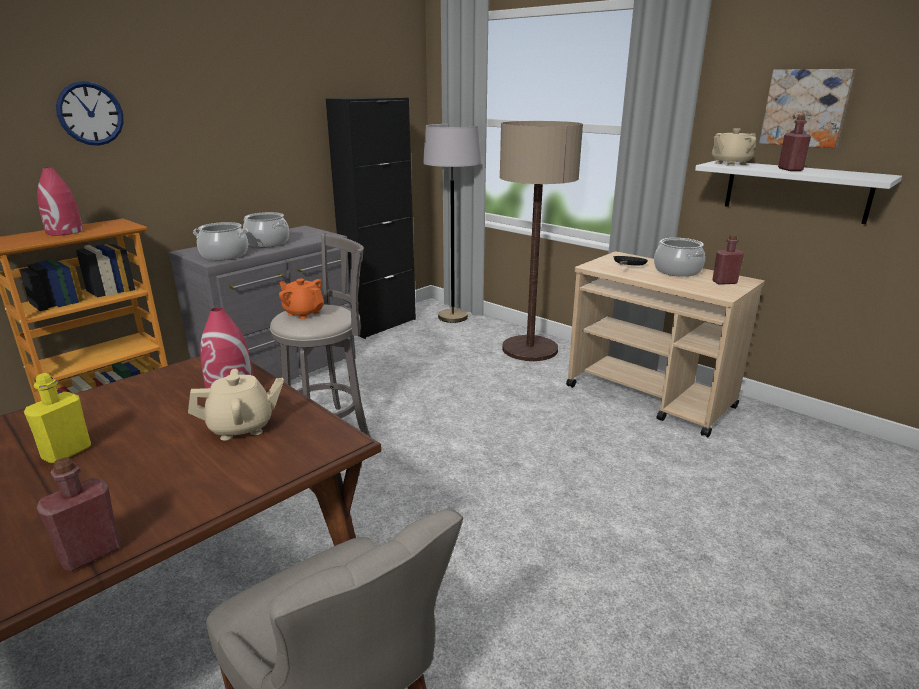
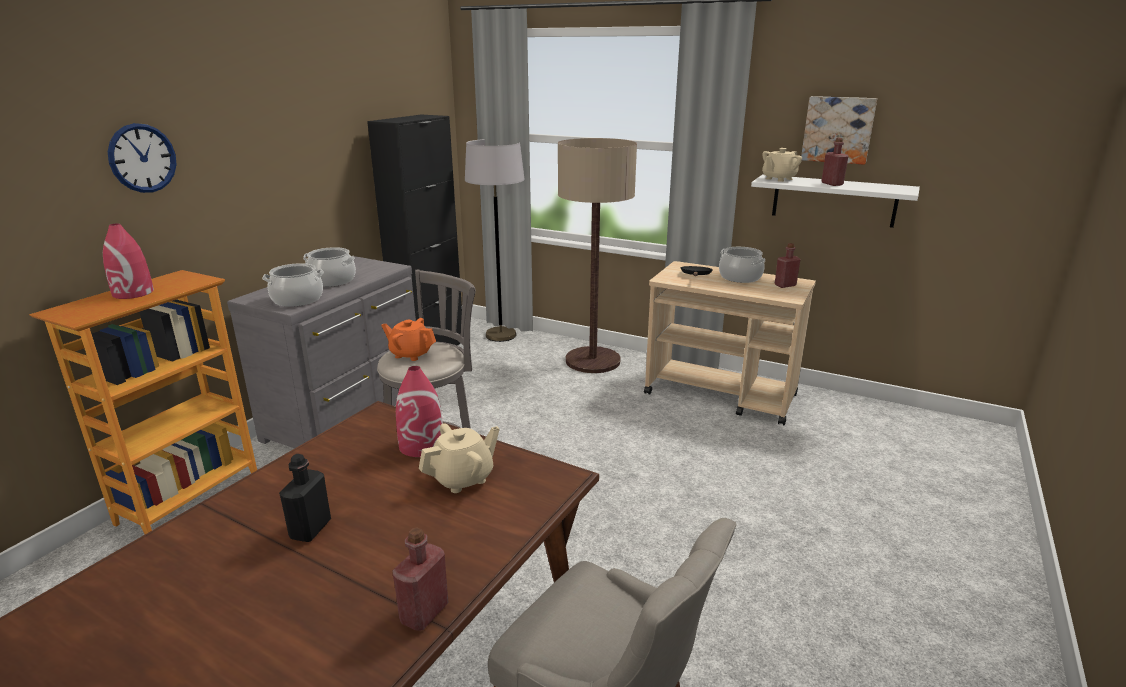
camera: 15 degrees left, 0 degrees up
yellow bottle [24,373,91,464] -> black bottle [279,454,331,542]

